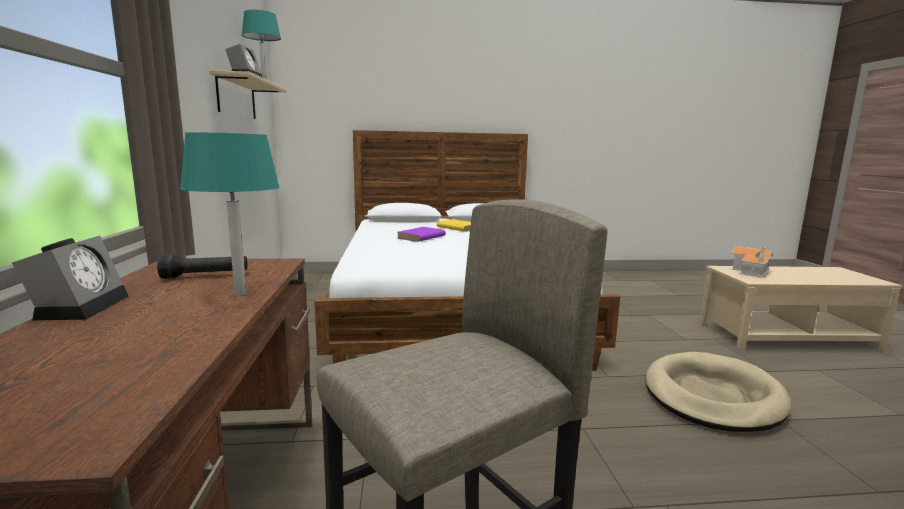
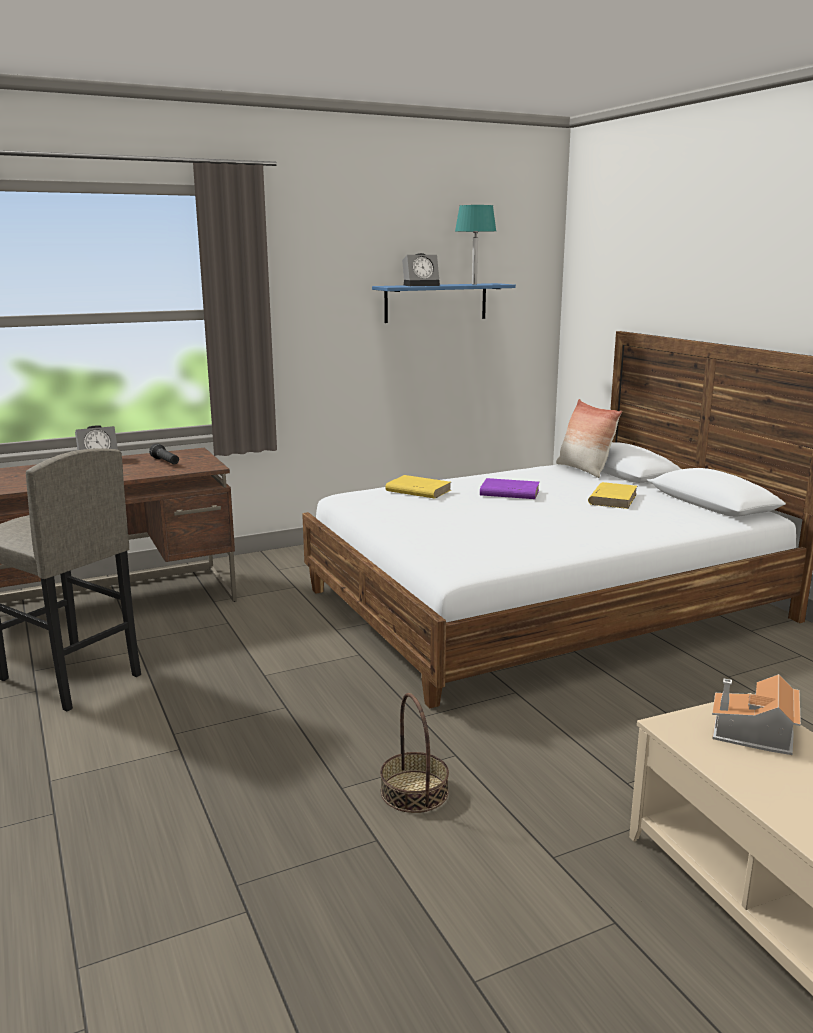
camera: 70 degrees right, 5 degrees up
turquoise table lamp [180,132,280,296] -> none
beige shelf [209,70,287,119] -> blue shelf [372,283,516,323]
beige dog bed [645,352,792,432] -> basket [380,693,449,813]
none -> yellow book [385,475,451,499]
none -> pillow [556,399,622,478]

